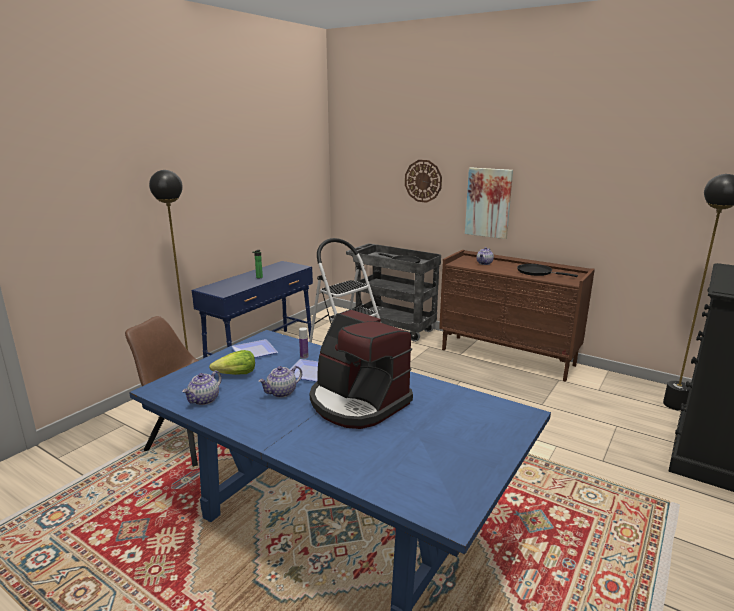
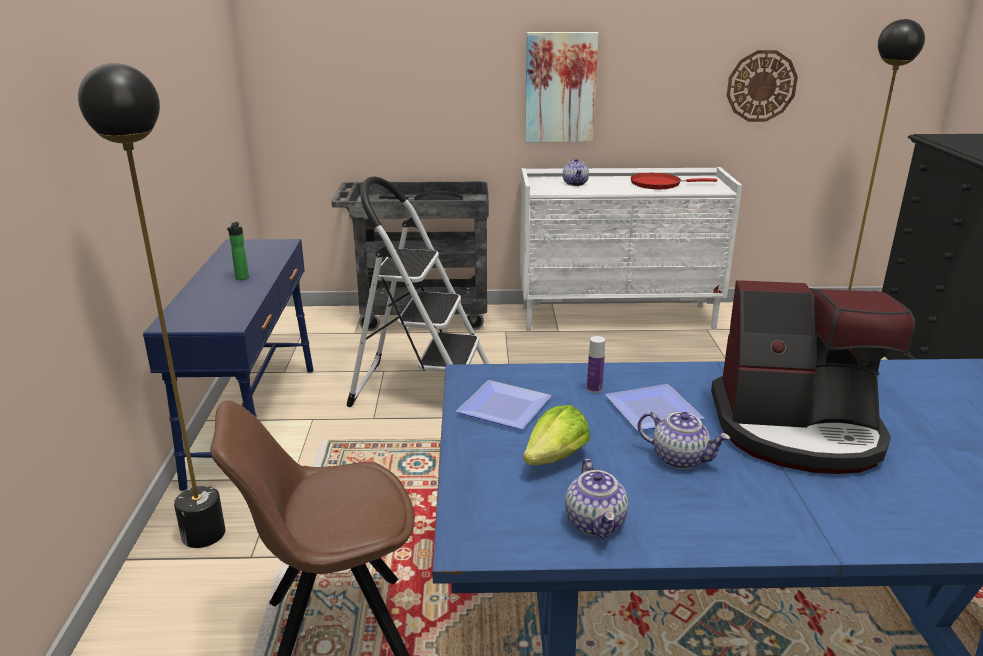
camera: 35 degrees left, 5 degrees up
teapot [259,366,302,398] -> teapot turned 75 degrees counterclockwise [638,412,730,469]
wall clock [405,160,442,203] -> wall clock moved to [727,50,798,122]
brown cabinet [439,250,595,382] -> white cabinet [520,167,742,331]
black frying pan [517,264,578,277] -> red frying pan [630,173,717,189]

